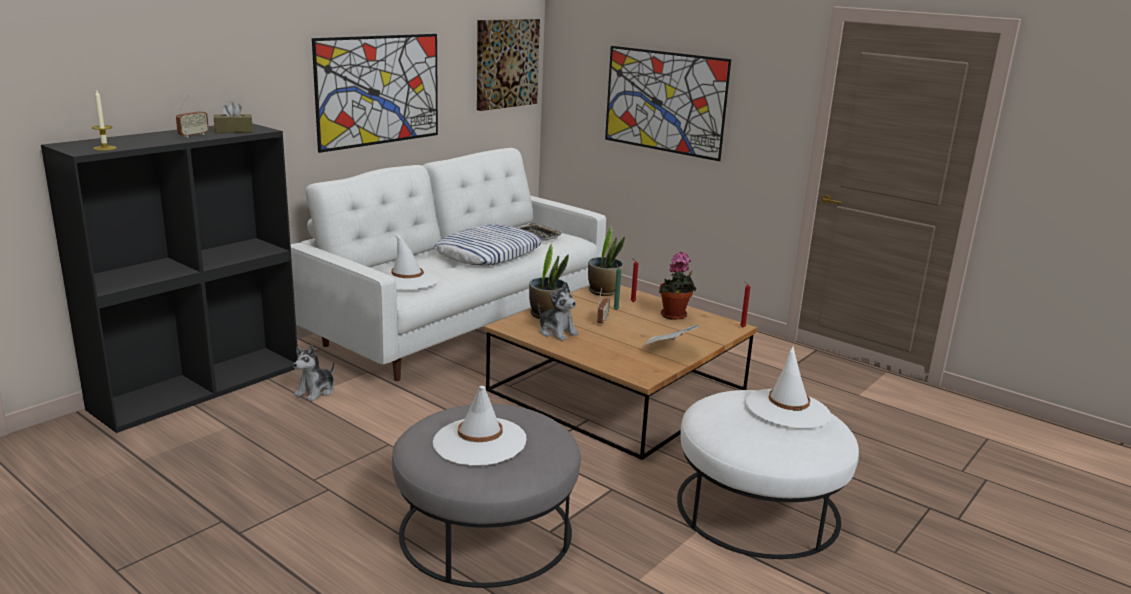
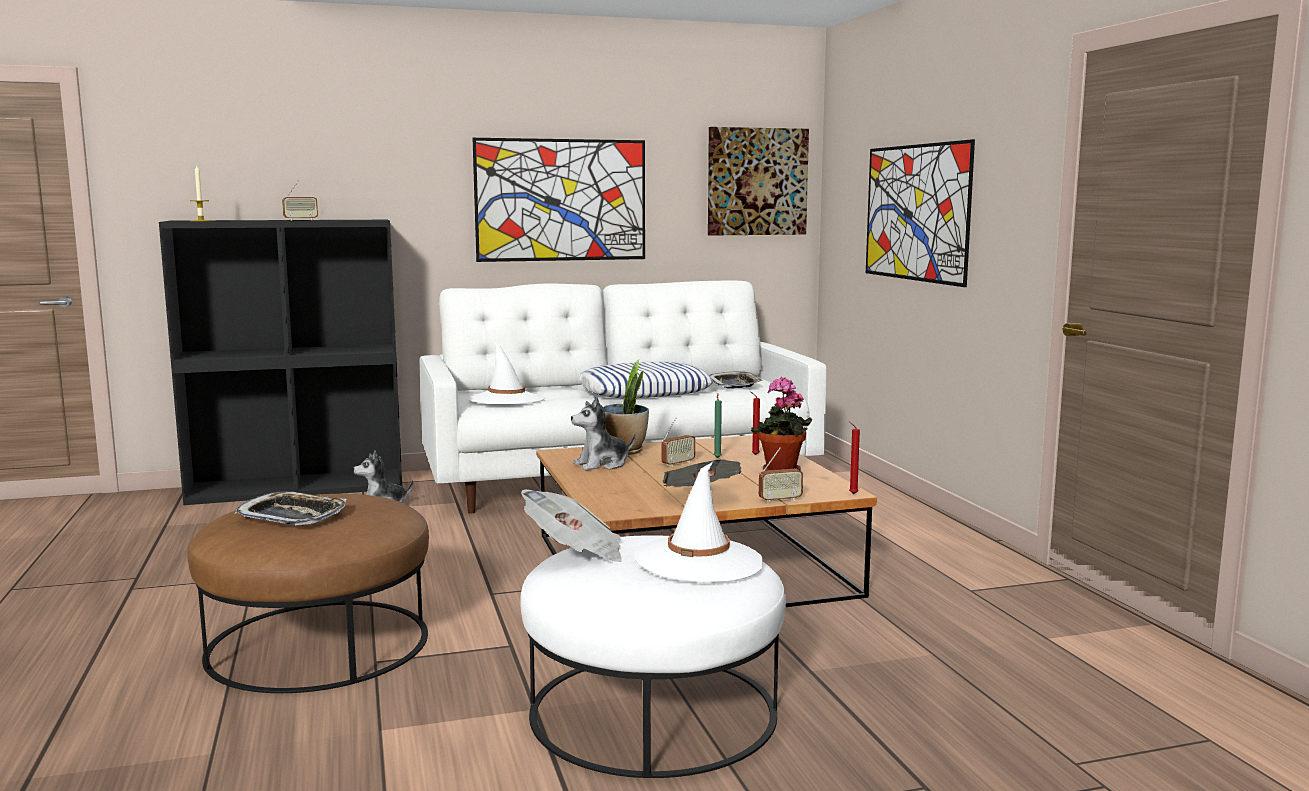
camera: 35 degrees right, 10 degrees down
brown tissue box [214,101,253,133] -> none
grey ottoman [392,404,581,588] -> brown ottoman [187,494,429,693]
white hat [433,386,526,466] -> tray [234,491,346,526]
plush toy [538,282,579,341] -> plush toy turned 75 degrees clockwise [571,396,636,471]
potted plant [588,226,625,296] -> none
none -> newspaper [521,489,622,562]
none -> radio [759,447,803,503]

